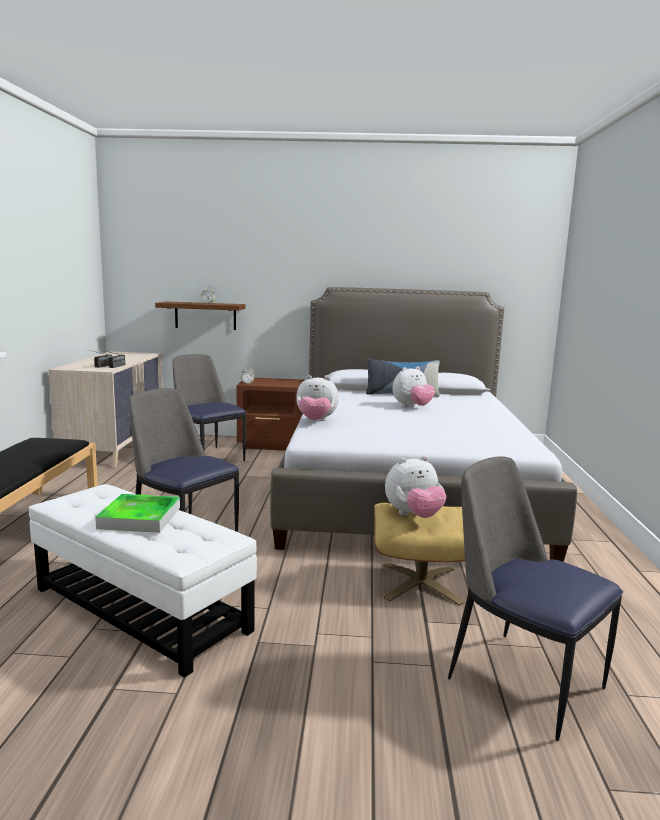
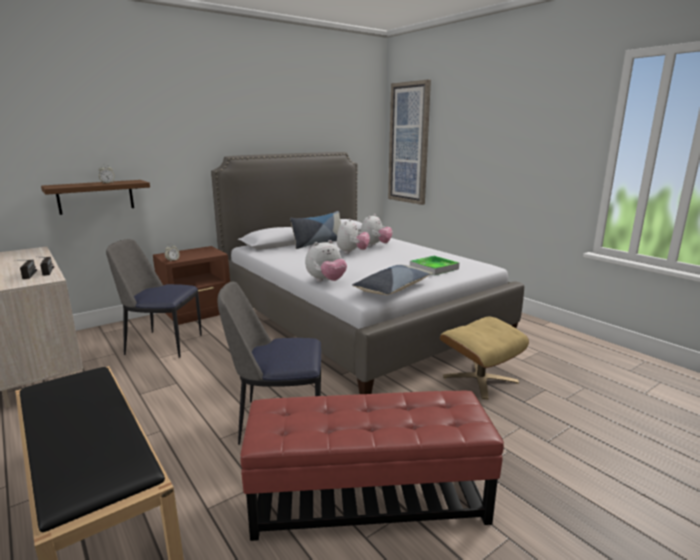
camera: 40 degrees left, 5 degrees up
white ottoman [29,484,257,678] -> red ottoman [240,391,504,541]
tray [95,494,180,533] -> tray moved to [410,256,459,275]
plush toy [385,456,446,518] -> plush toy moved to [361,214,393,246]
chair [448,456,623,741] -> none
none -> pillow [352,265,433,295]
none -> picture [388,80,431,205]

